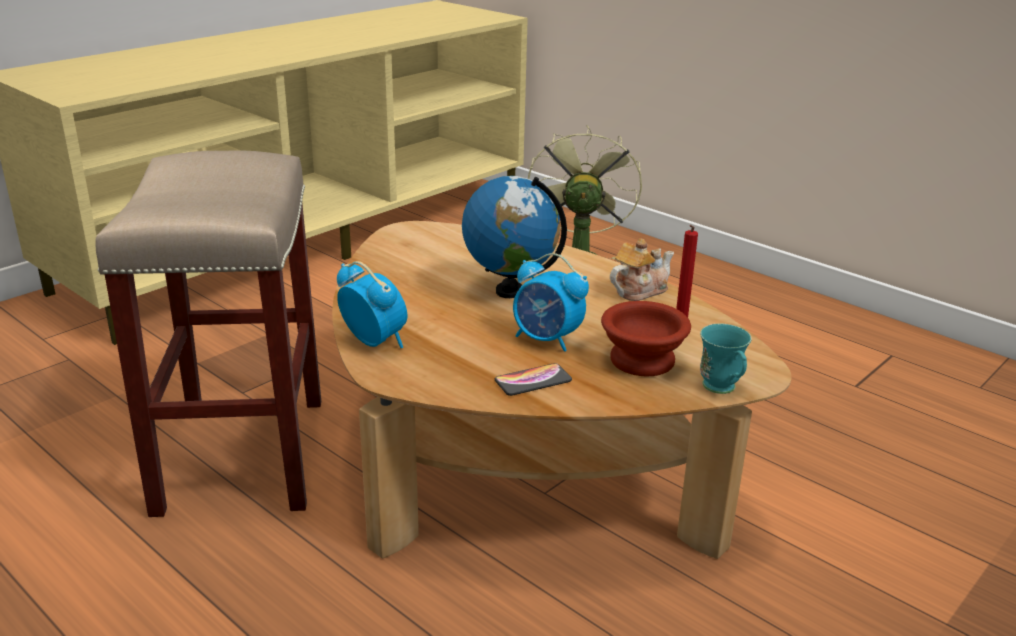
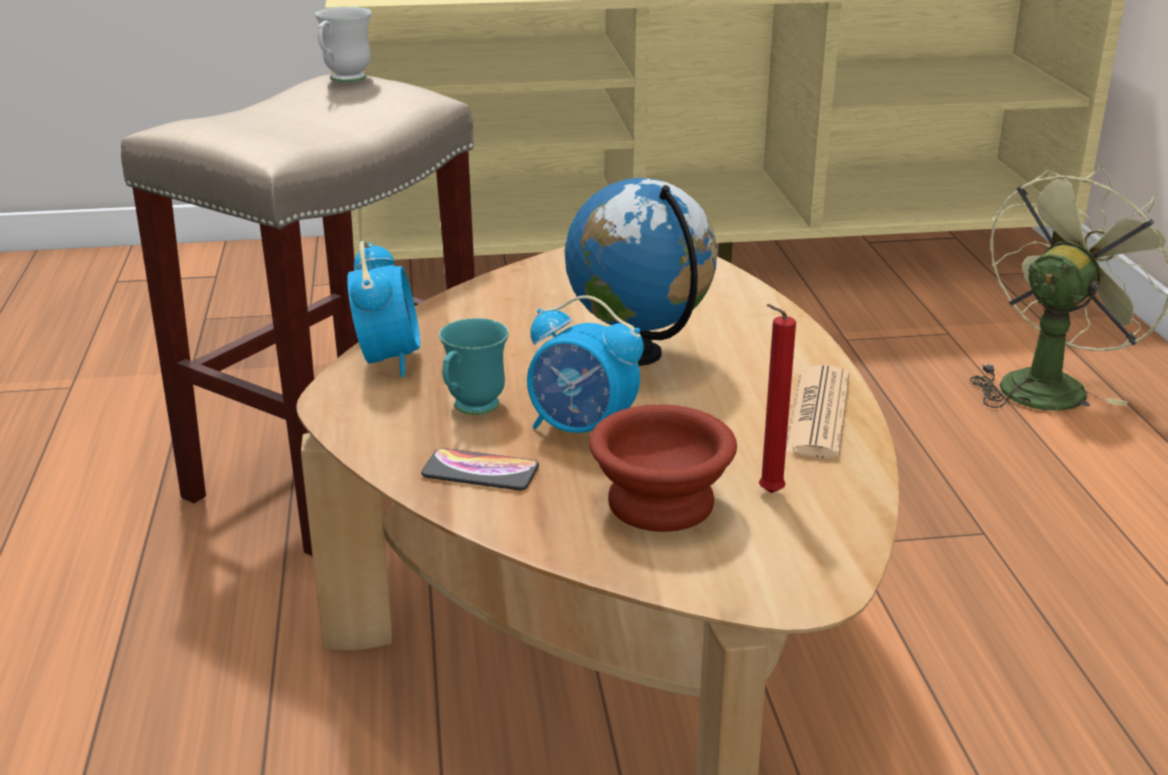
camera: 40 degrees right, 0 degrees up
alarm clock [513,253,589,352] -> alarm clock turned 45 degrees counterclockwise [527,295,644,433]
teapot [610,238,674,301] -> newspaper [786,365,849,458]
turquoise mug [700,324,752,394] -> turquoise mug moved to [439,318,509,415]
none -> white mug [315,6,372,82]

